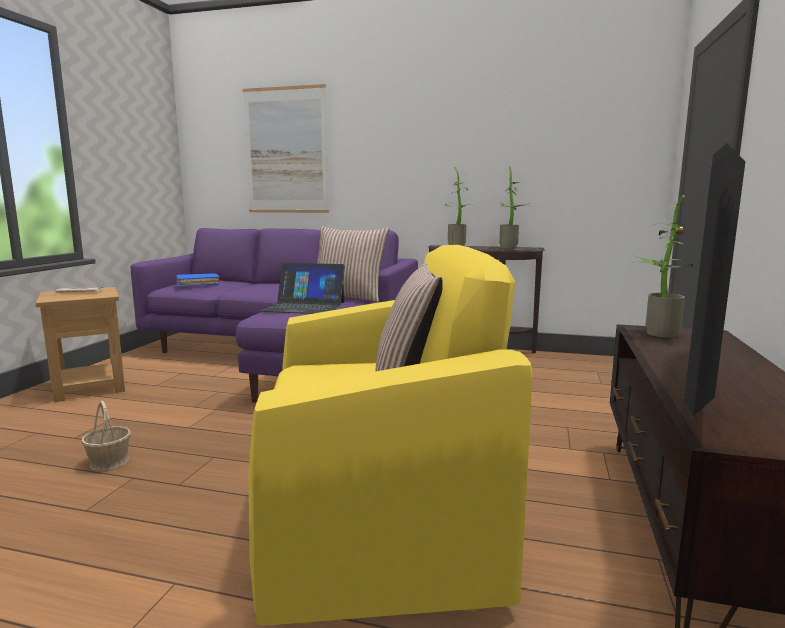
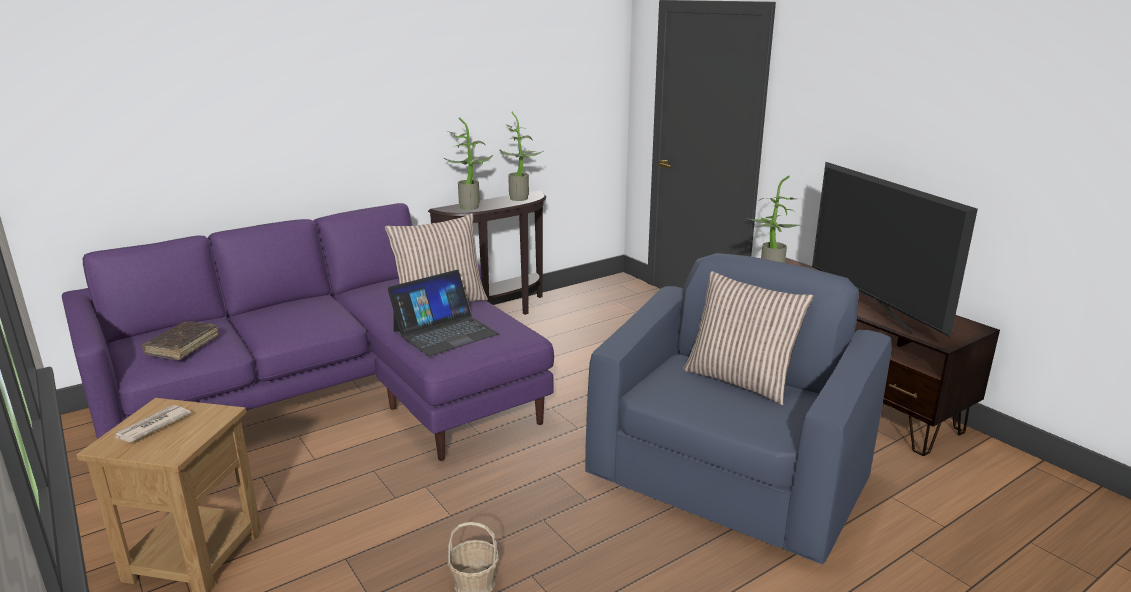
camera: 50 degrees left, 10 degrees up
blue book [176,273,220,287] -> brown book [142,321,219,360]
picture [243,84,329,213] -> none
yellow armchair [248,245,532,626] -> blue armchair [585,253,892,564]

